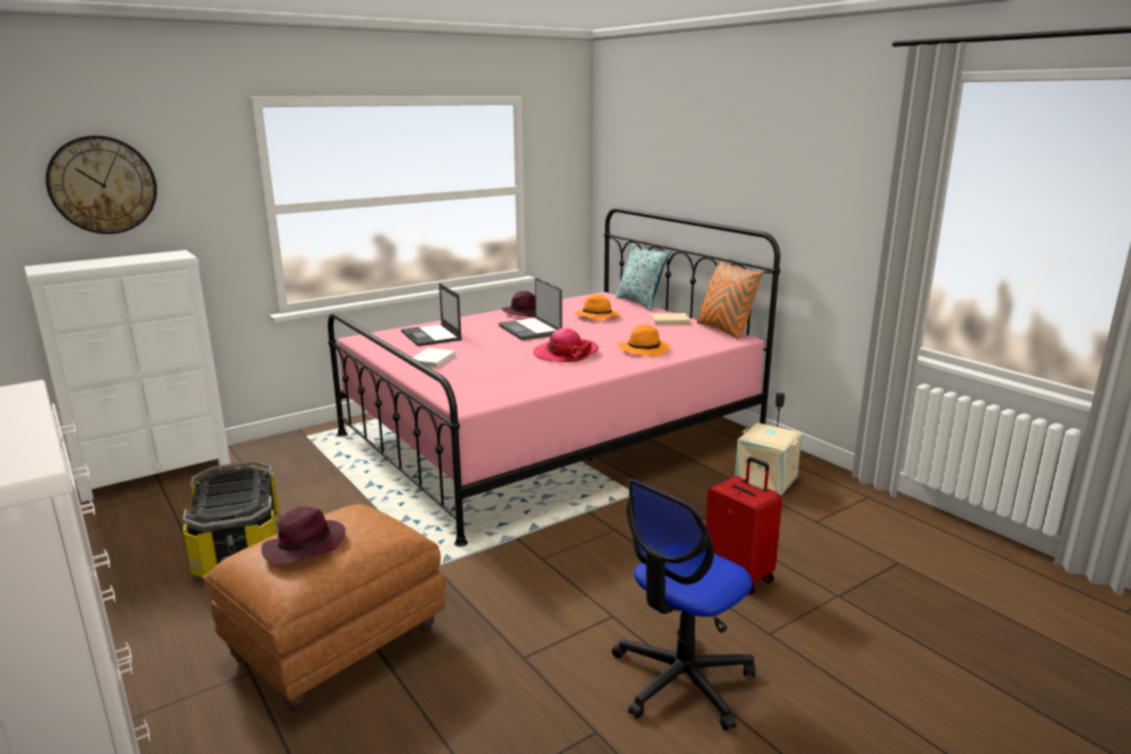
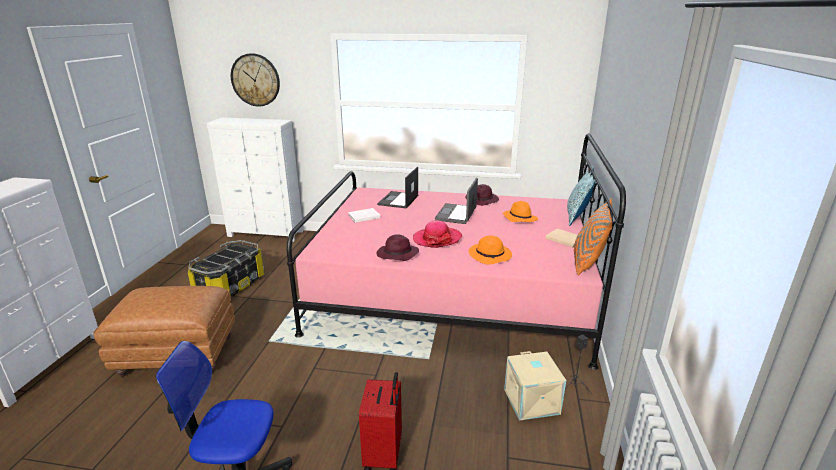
camera: 45 degrees right, 5 degrees up
purple hat [261,507,346,564] -> purple hat moved to [376,234,419,261]

